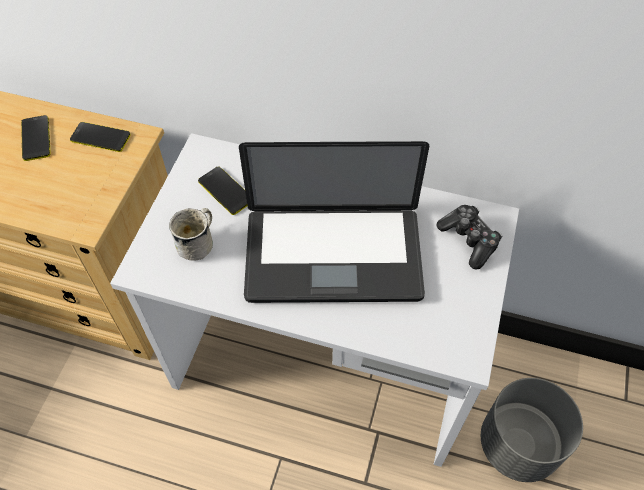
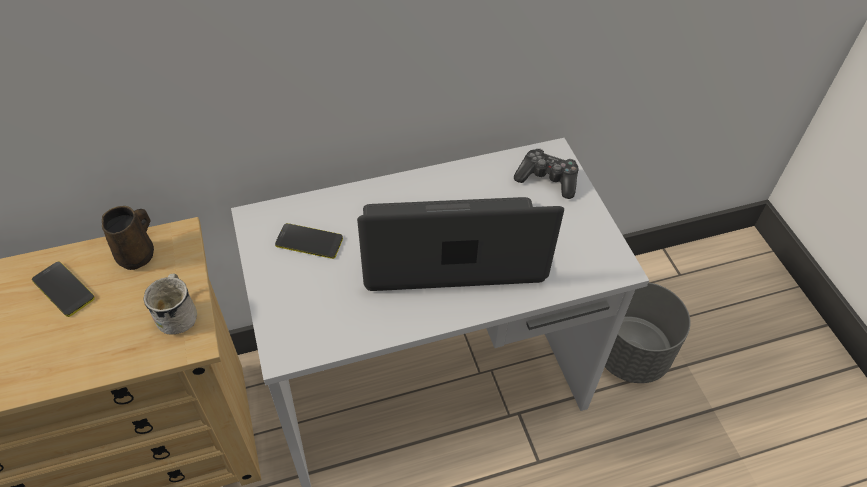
camera: 35 degrees left, 5 degrees down
phone [70,122,131,152] -> brown mug [102,206,154,270]
white mug [169,208,213,261] -> white mug moved to [143,274,197,334]
laptop [239,141,429,303] -> laptop turned 150 degrees counterclockwise [357,197,564,291]

